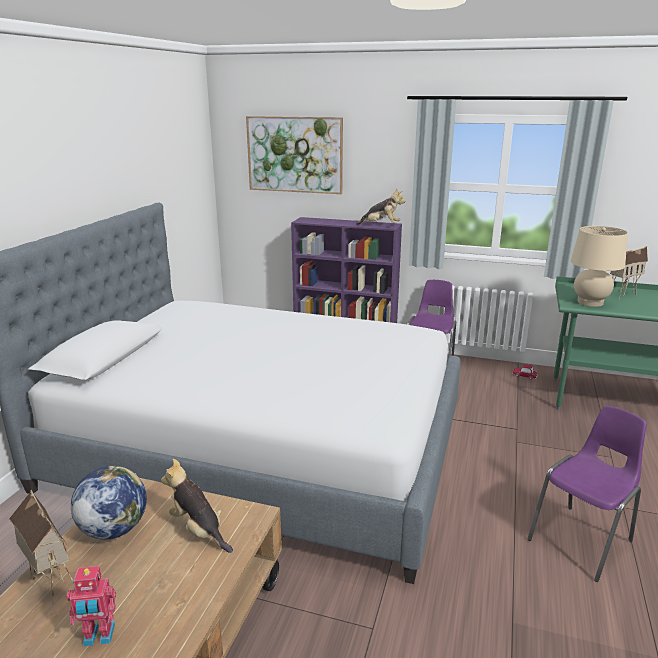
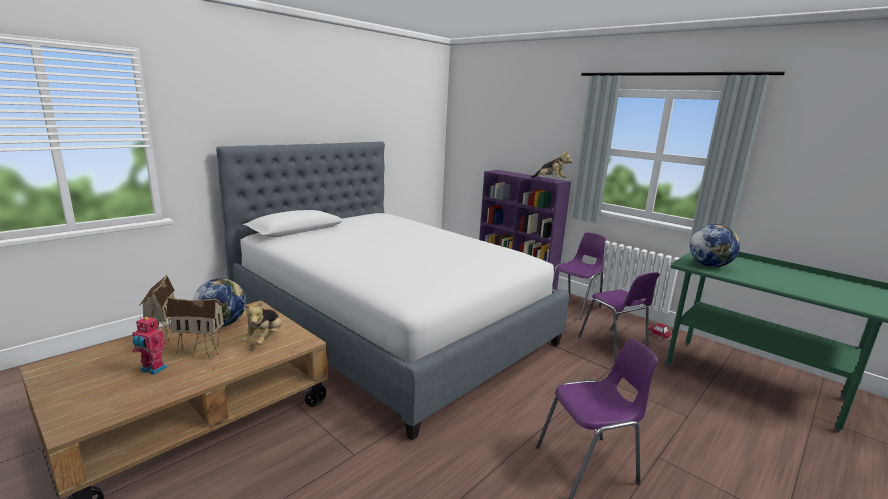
camera: 25 degrees right, 5 degrees down
plush toy [161,459,233,553] -> plush toy turned 150 degrees counterclockwise [242,301,282,345]
picture [246,116,343,194] -> none
beige table lamp [571,226,628,307] -> globe [690,224,740,267]
toy house [610,246,648,299] -> toy house moved to [166,297,225,359]
none -> purple chair [578,272,660,361]

